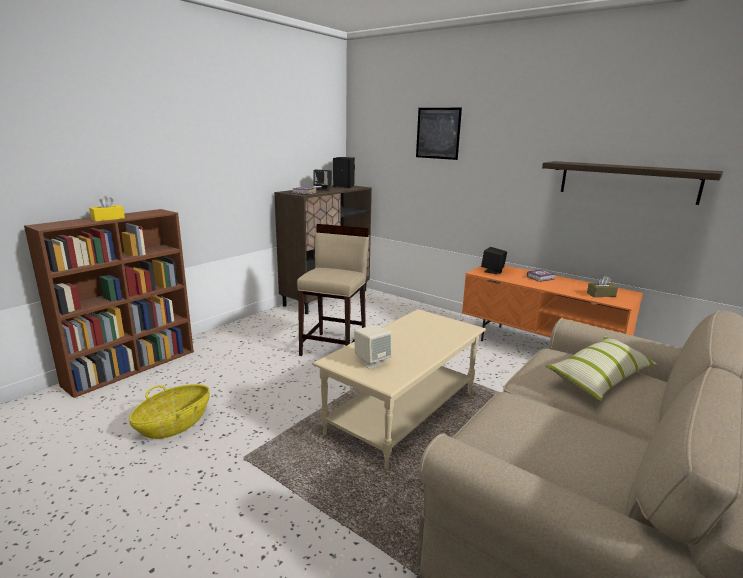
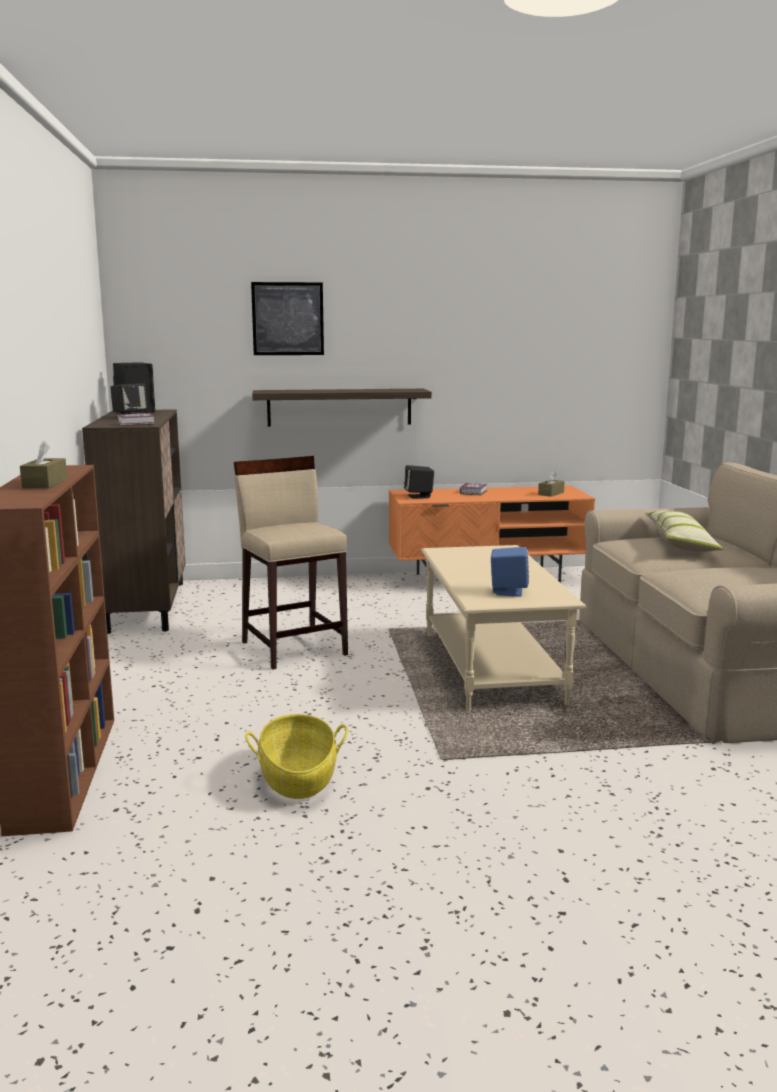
camera: 45 degrees left, 5 degrees down
yellow tissue box [89,196,125,221] -> brown tissue box [20,440,67,488]
beige speaker [354,325,392,369] -> blue speaker [491,547,529,597]
shelf [542,161,723,205] -> shelf moved to [252,389,432,427]

